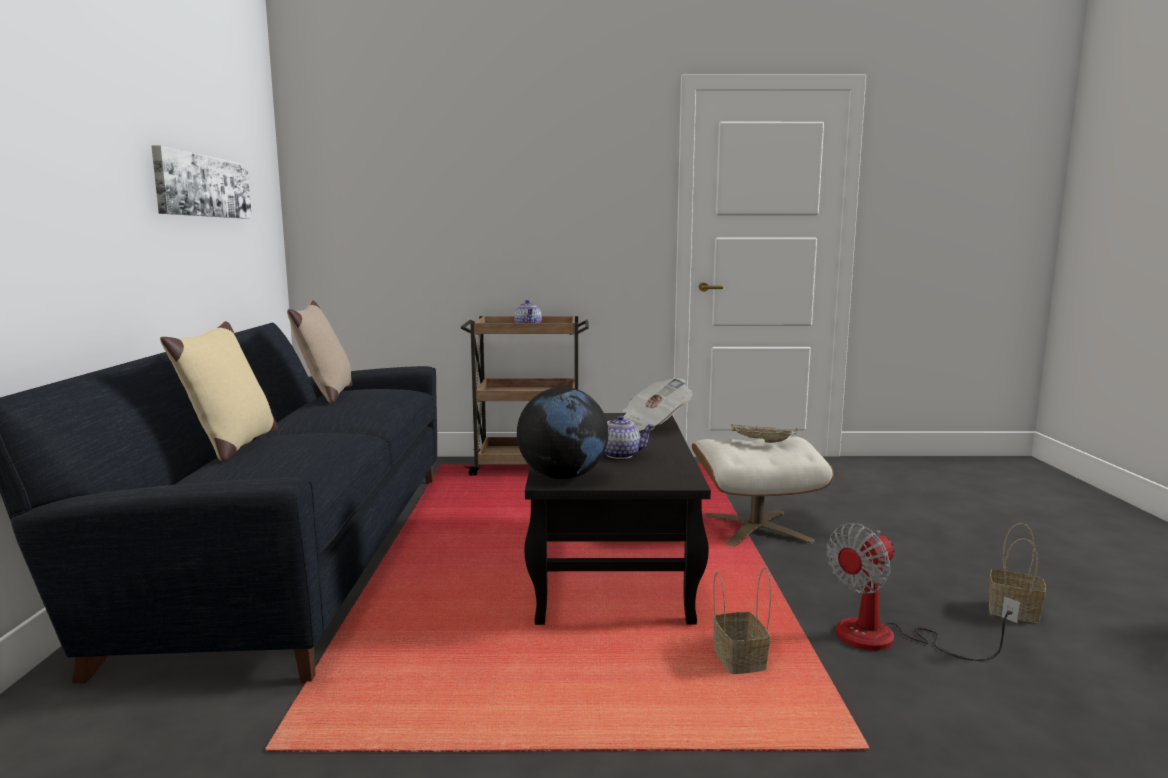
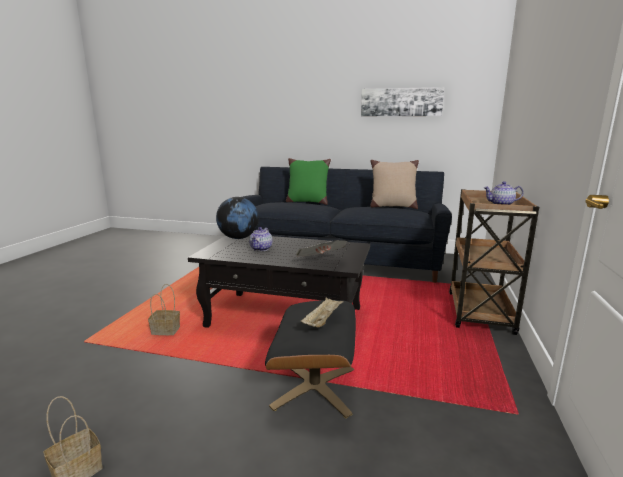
camera: 105 degrees right, 5 degrees up
beige pillow [160,321,278,462] -> green pillow [286,158,331,205]
beige ottoman [692,436,834,547] -> black ottoman [265,300,356,418]
fan [826,523,1020,661] -> none

